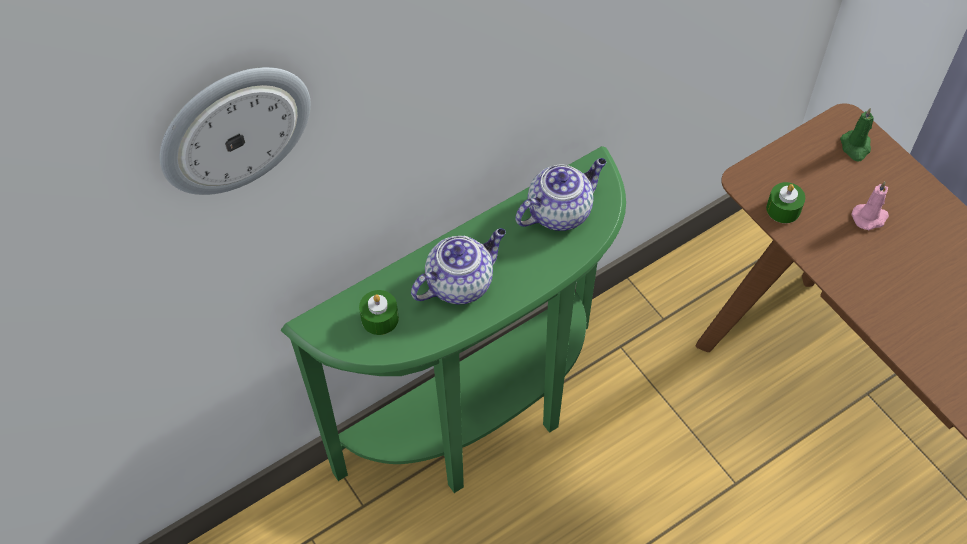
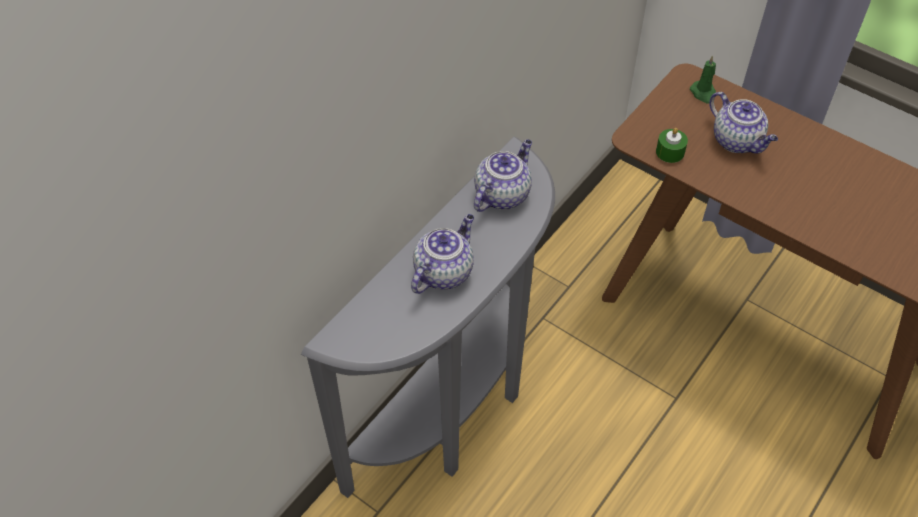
camera: 20 degrees left, 5 degrees down
wall clock [160,67,311,195] -> none
green console table [281,146,626,493] -> grey console table [301,137,555,498]
green candle [359,290,399,335] -> none
pink candle [851,181,889,230] -> teapot [709,92,778,154]

